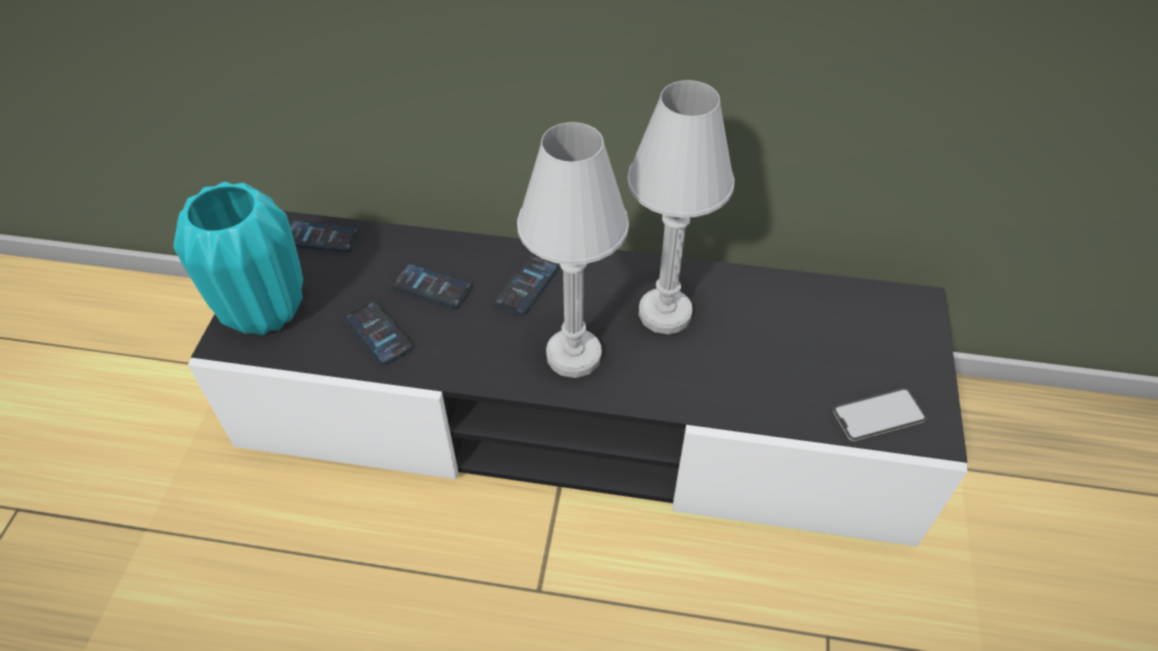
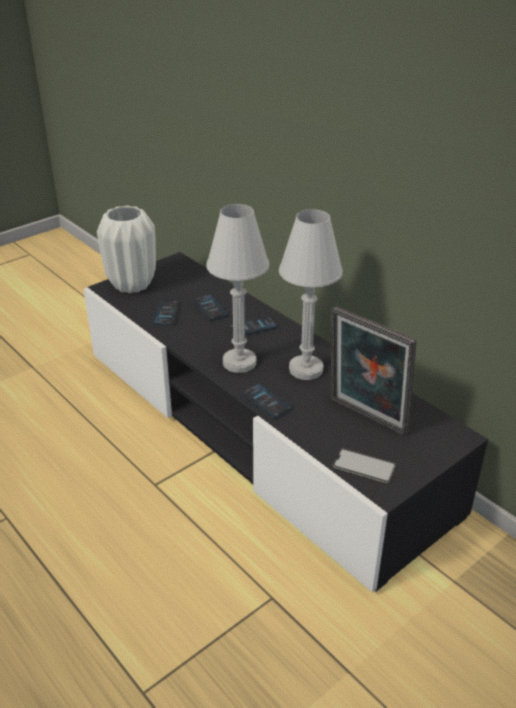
camera: 40 degrees right, 15 degrees down
turquoise vase [173,182,303,335] -> white vase [97,206,156,293]
phone [290,220,360,252] -> phone moved to [241,383,292,418]
none -> picture frame [331,306,416,436]

